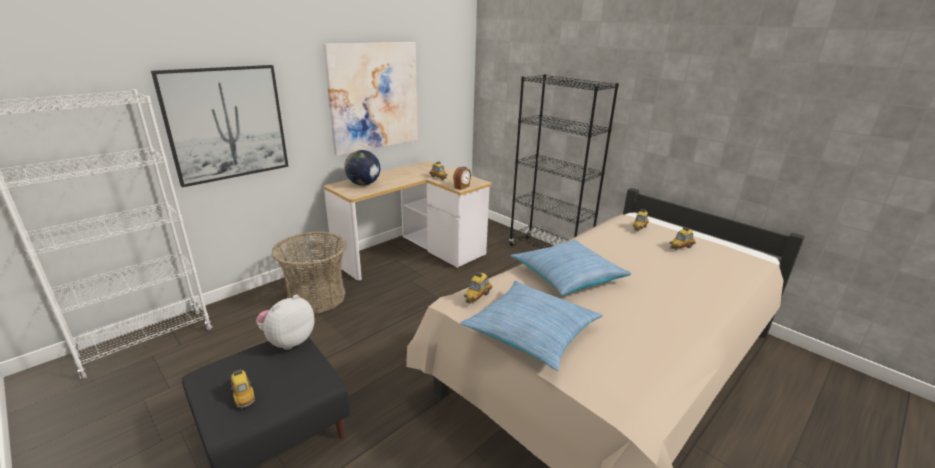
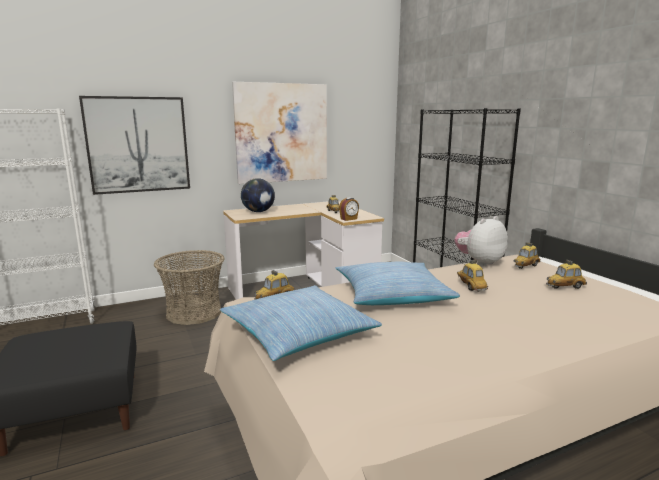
camera: 20 degrees right, 10 degrees down
toy car [230,369,255,410] -> toy car moved to [457,260,488,292]
plush toy [256,295,315,350] -> plush toy moved to [455,216,508,266]

